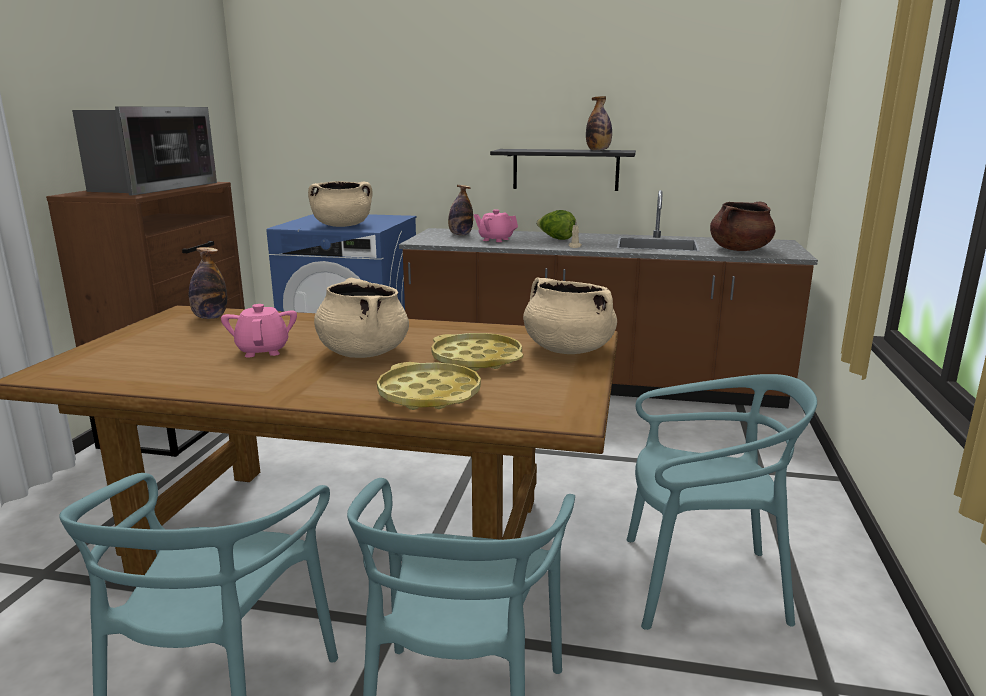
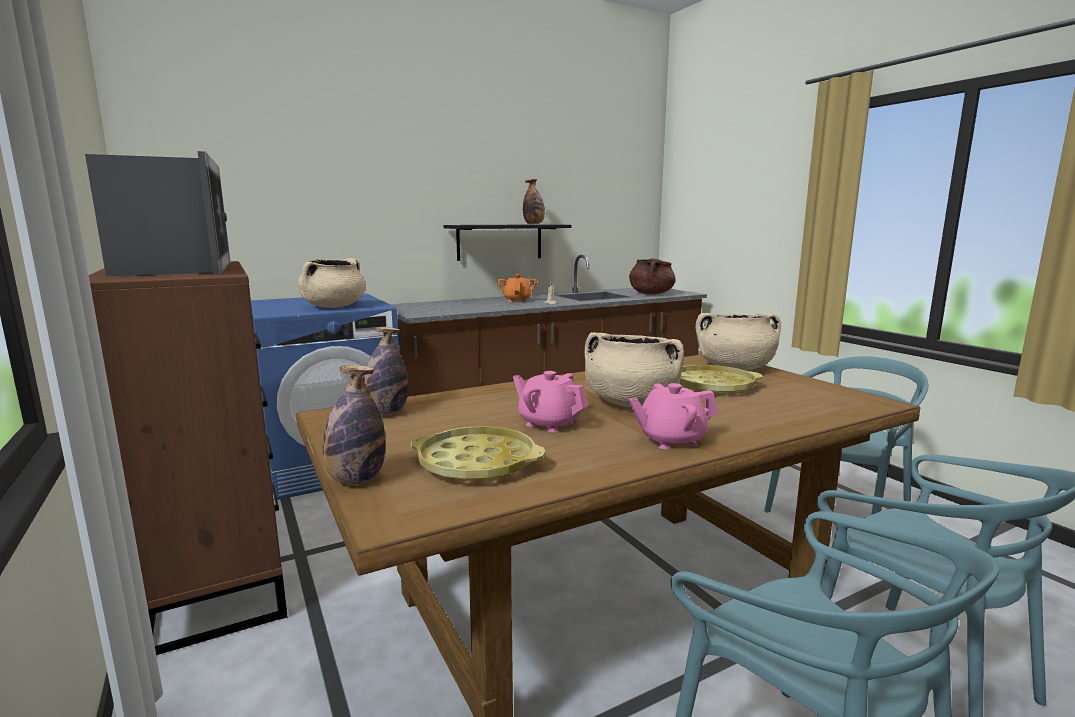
camera: 40 degrees left, 5 degrees down
yellow tray [377,362,481,410] -> yellow tray moved to [411,426,546,482]
bottle [448,185,473,235] -> bottle moved to [323,365,385,484]
pink teapot [474,210,518,242] -> pink teapot moved to [629,383,717,449]
lettuce [536,210,576,240] -> orange teapot [498,274,537,302]

